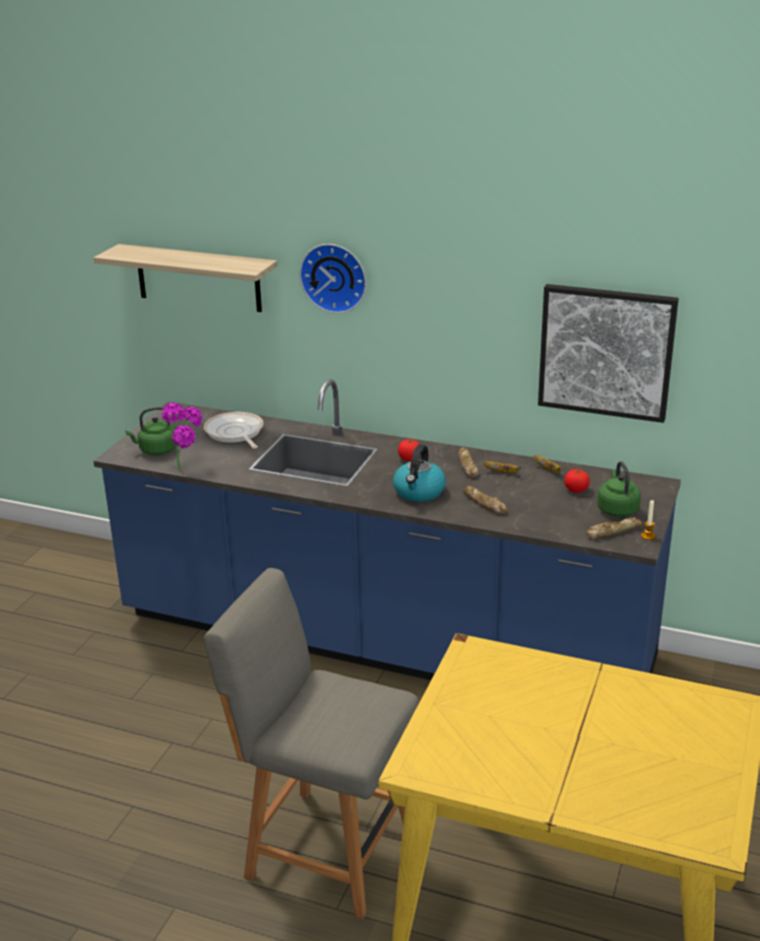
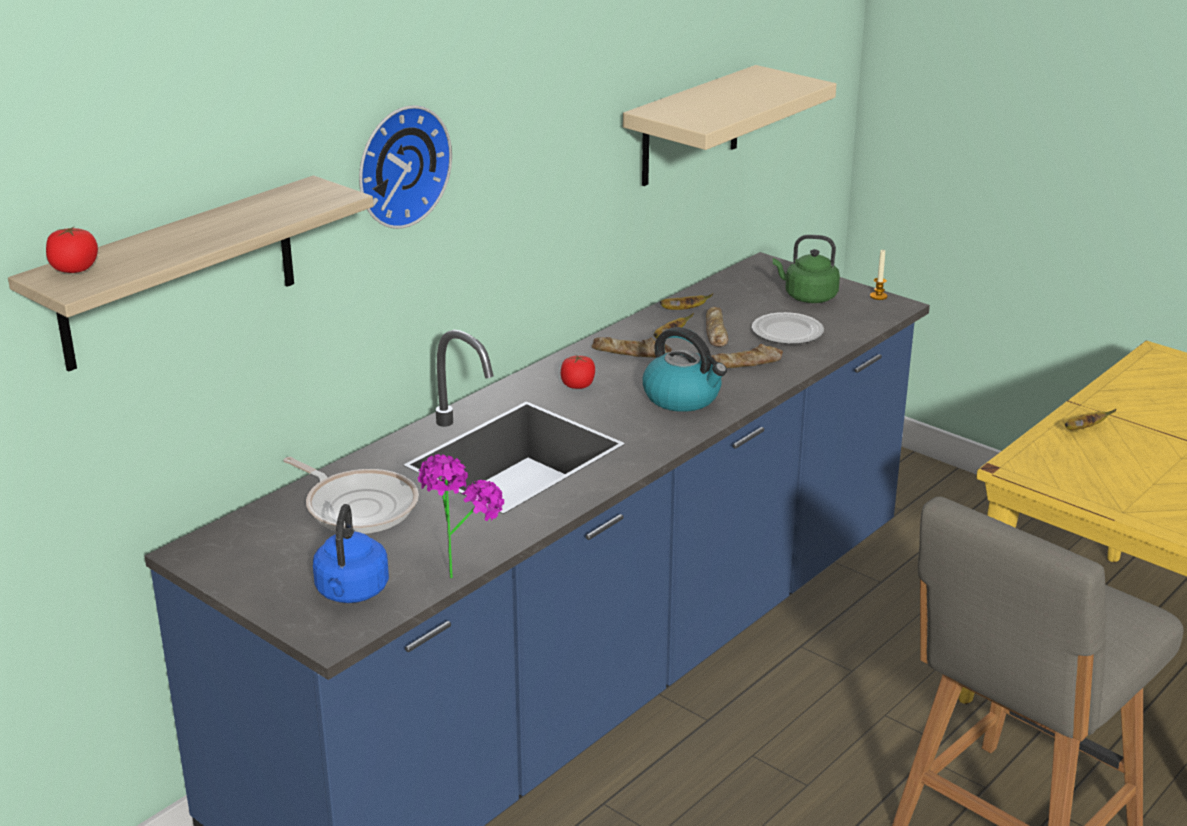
camera: 70 degrees left, 0 degrees up
green kettle [125,407,176,455] -> blue kettle [313,504,389,603]
frying pan [204,412,264,449] -> frying pan turned 135 degrees counterclockwise [283,457,419,534]
picture [538,284,679,423] -> beige shelf [623,65,836,186]
tomato [564,469,590,493] -> tomato moved to [46,226,98,273]
bread [587,517,643,539] -> bread moved to [706,306,729,347]
none -> plate [752,312,824,344]
none -> banana [1065,409,1117,430]

